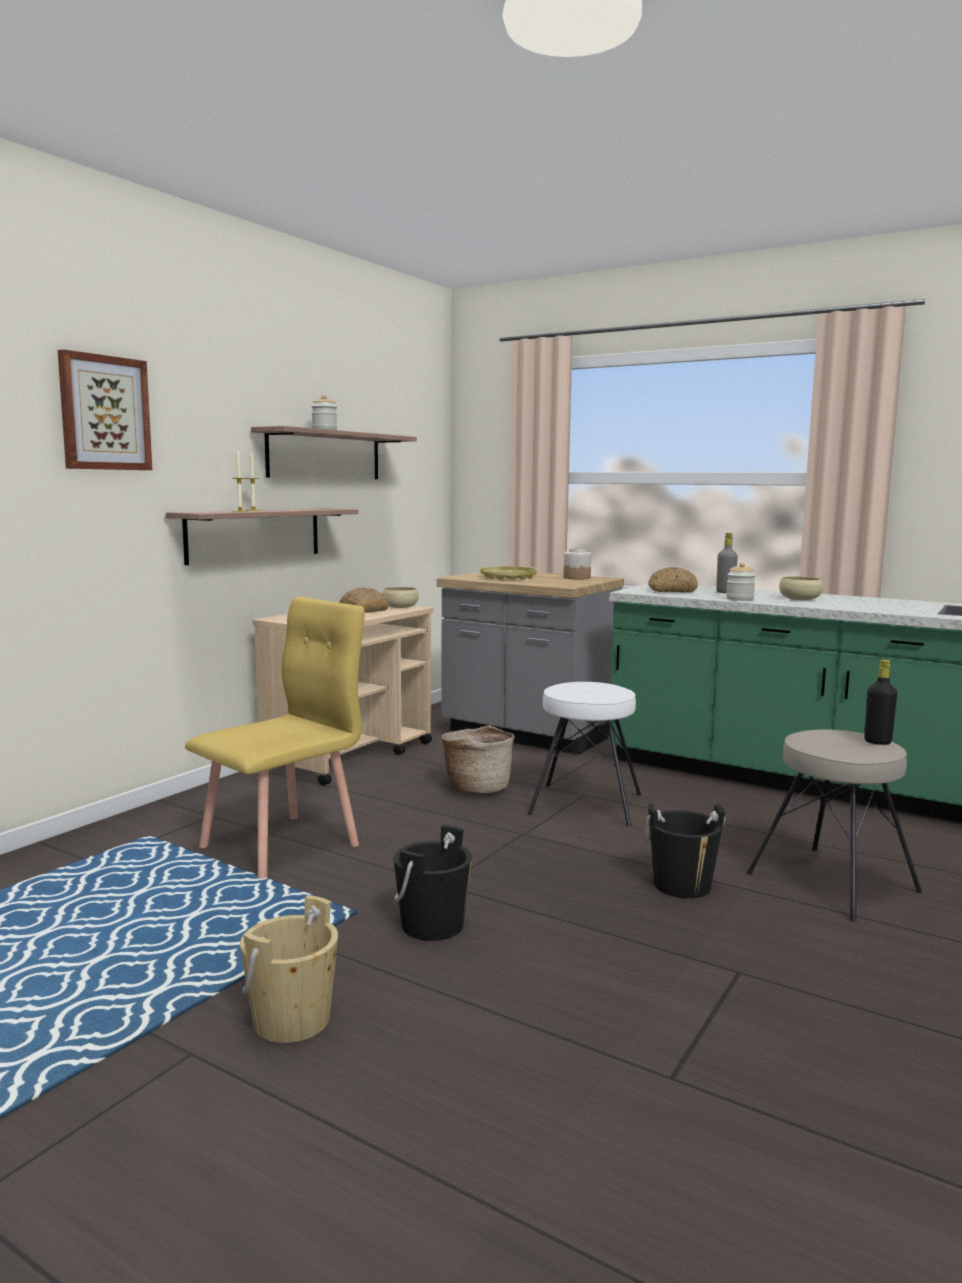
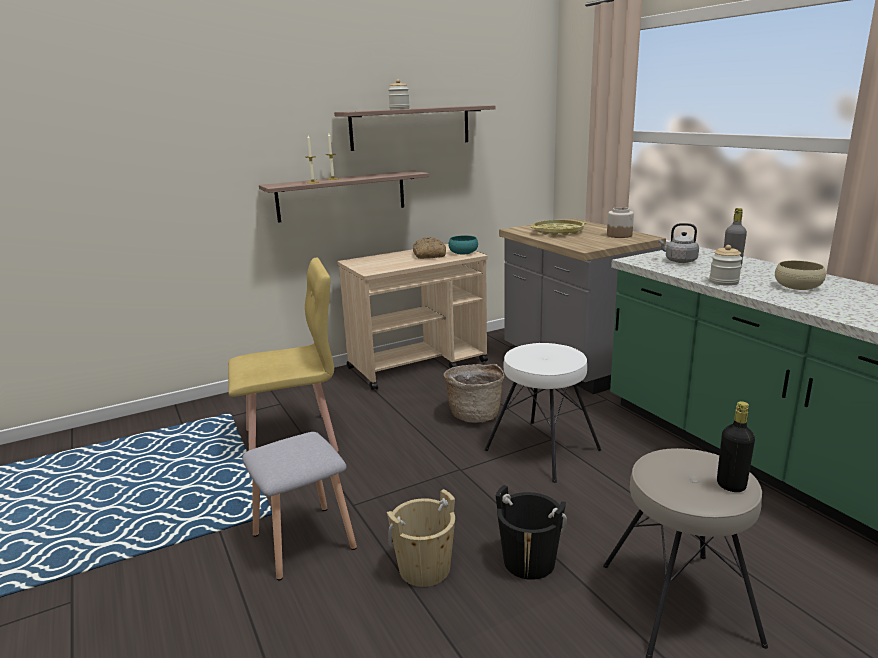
camera: 30 degrees right, 10 degrees up
picture [58,349,152,470] -> none
beige bucket [240,895,338,1043] -> beige bucket moved to [387,489,455,587]
beige bowl [382,587,419,608] -> turquoise bowl [448,235,478,254]
black bucket [393,825,472,941] -> grey stool [242,432,357,580]
bread [648,567,698,592] -> grey kettle [658,223,699,263]

